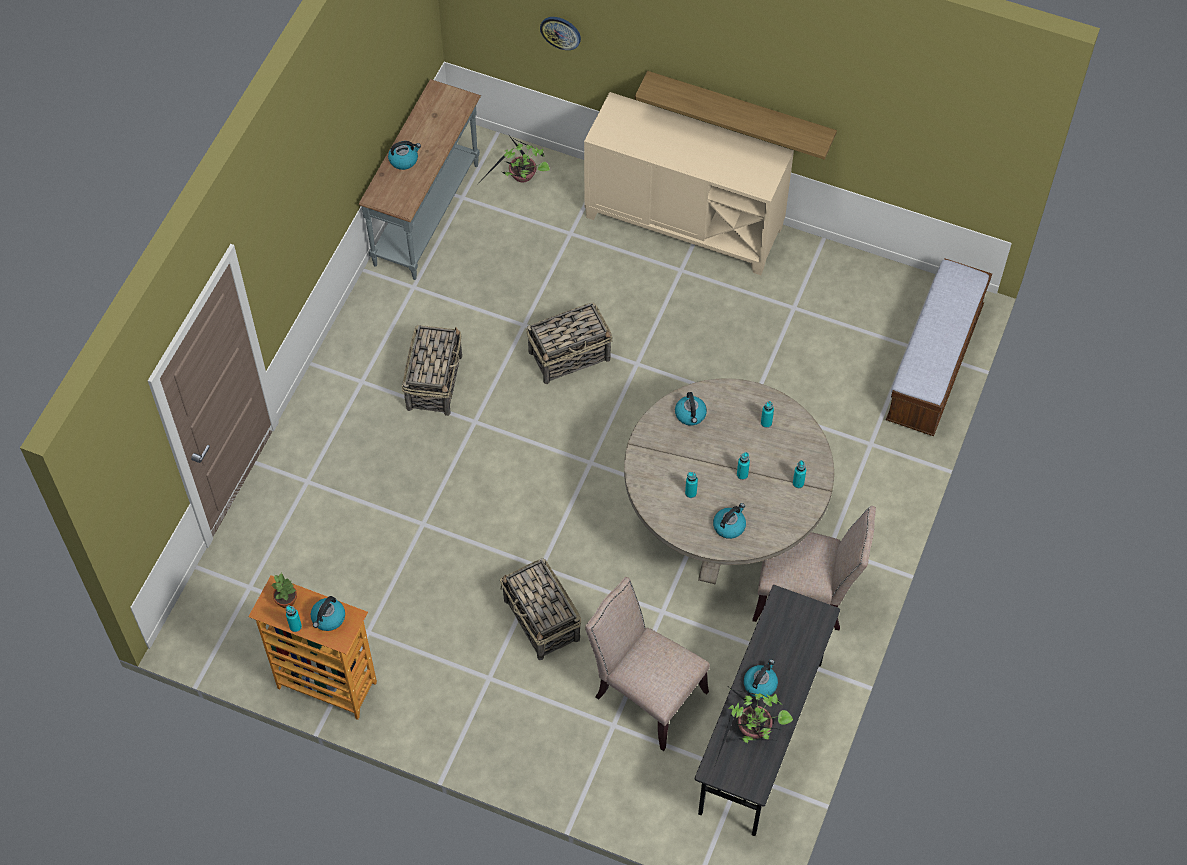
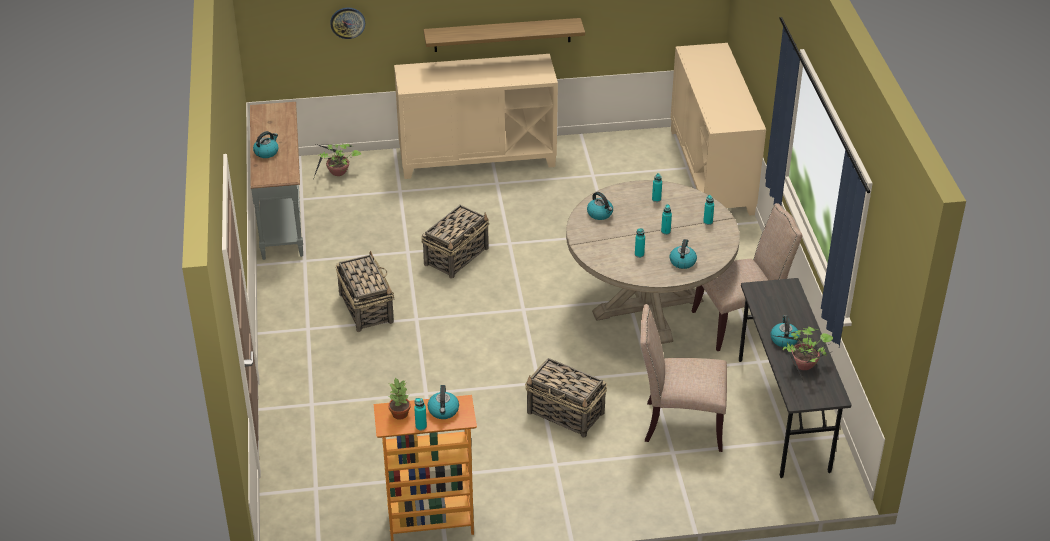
camera: 30 degrees left, 20 degrees down
bench [886,259,992,436] -> beige cabinet [671,43,766,216]

